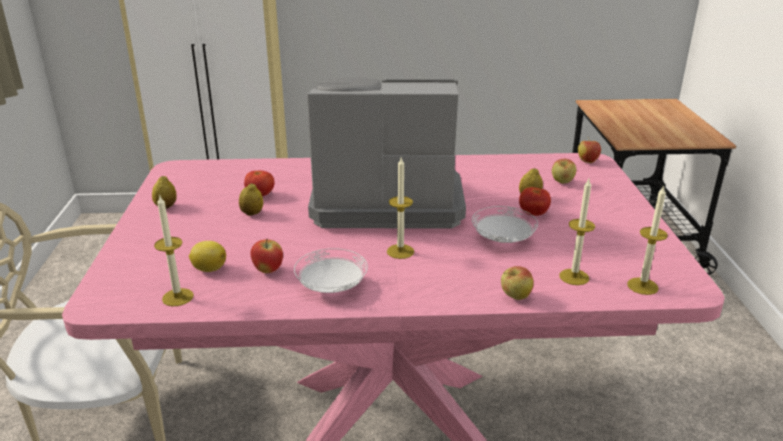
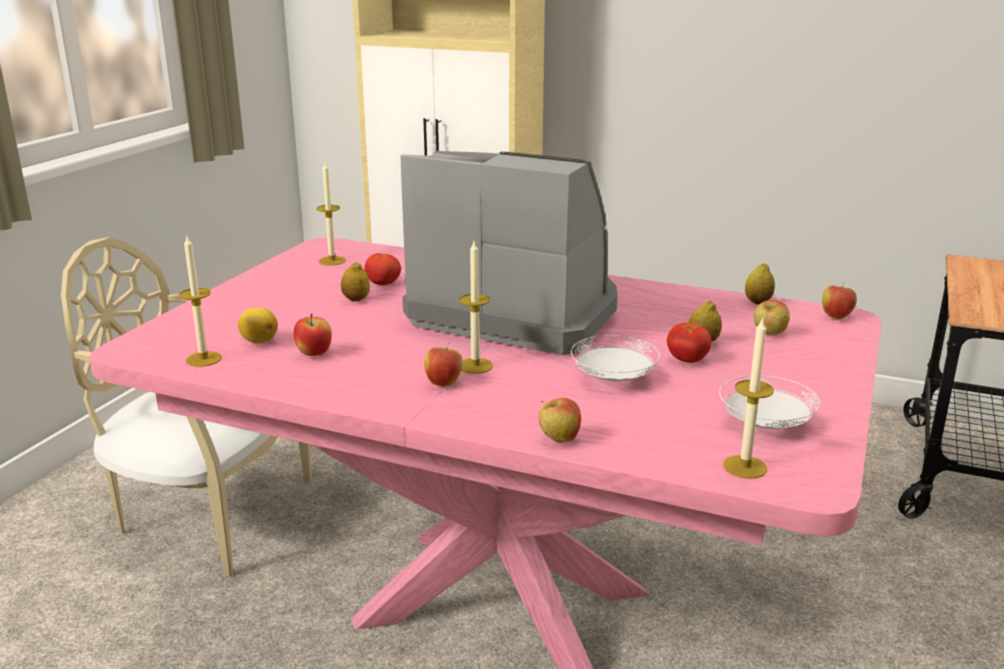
camera: 25 degrees right, 5 degrees down
lemon [152,176,177,209] -> lemon moved to [745,263,775,304]
white plate [294,248,368,293] -> white plate moved to [719,375,820,429]
candle [559,179,595,285] -> candle moved to [317,163,346,266]
none -> apple [424,342,463,387]

